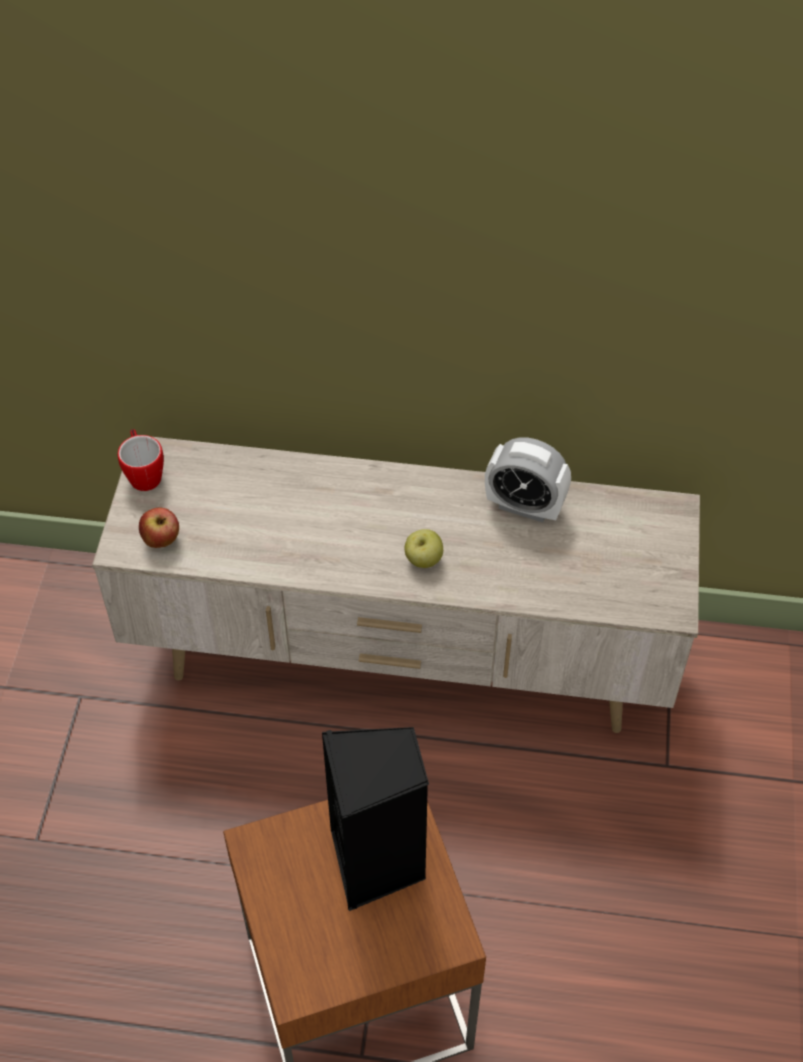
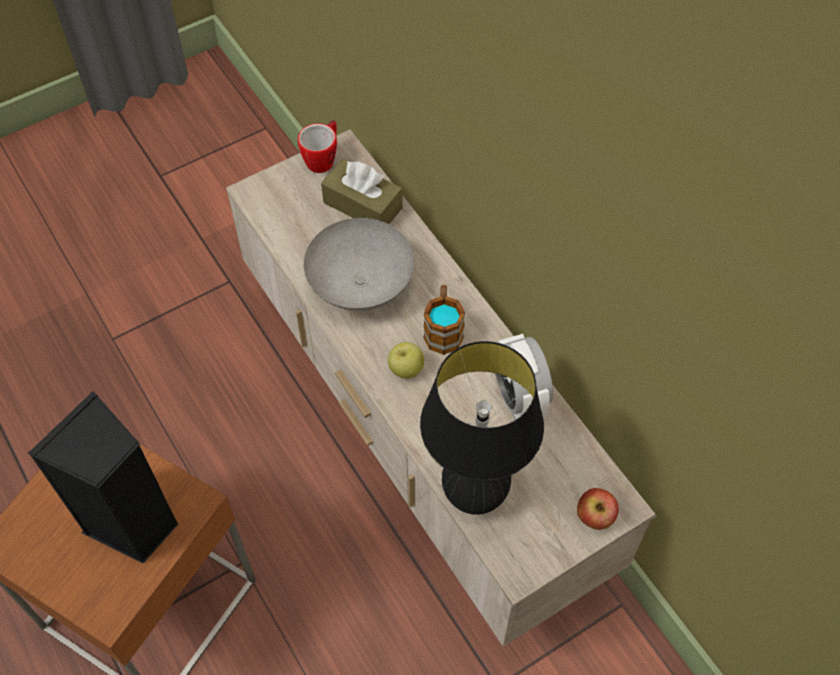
camera: 50 degrees right, 5 degrees up
apple [139,508,179,548] -> apple moved to [577,488,619,530]
none -> grey bowl [304,218,414,311]
none -> brown tissue box [321,159,403,224]
none -> black table lamp [420,341,544,515]
none -> mug [423,285,465,355]

